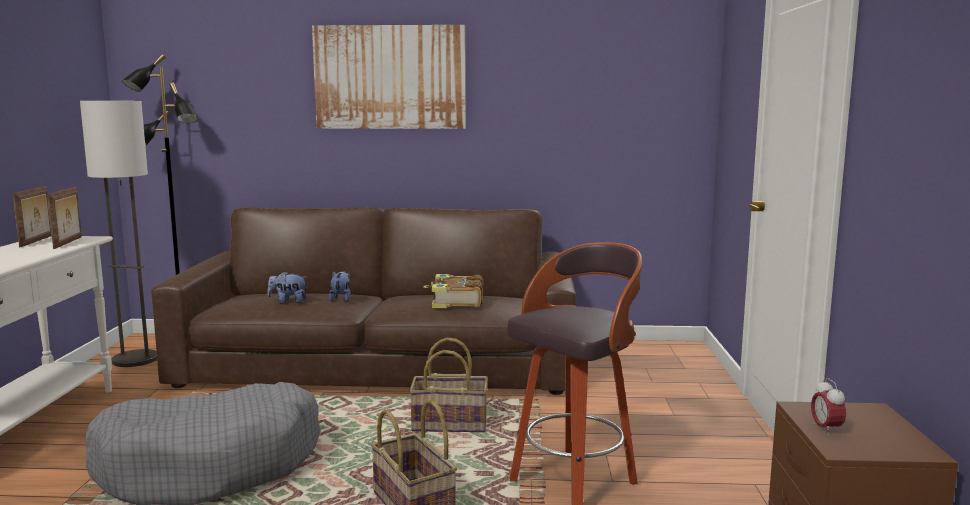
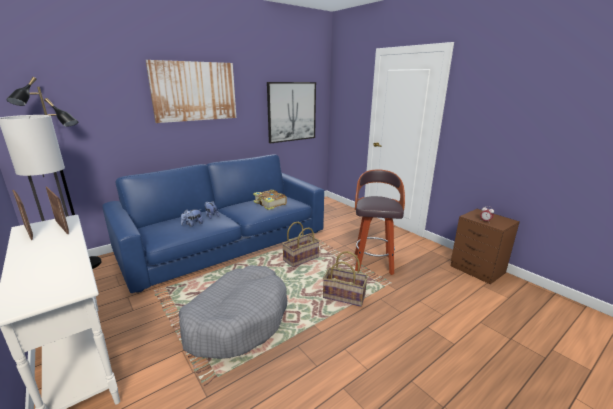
camera: 40 degrees left, 10 degrees up
brown sofa [151,207,576,395] -> blue sofa [102,155,324,293]
none -> picture [267,82,316,143]

